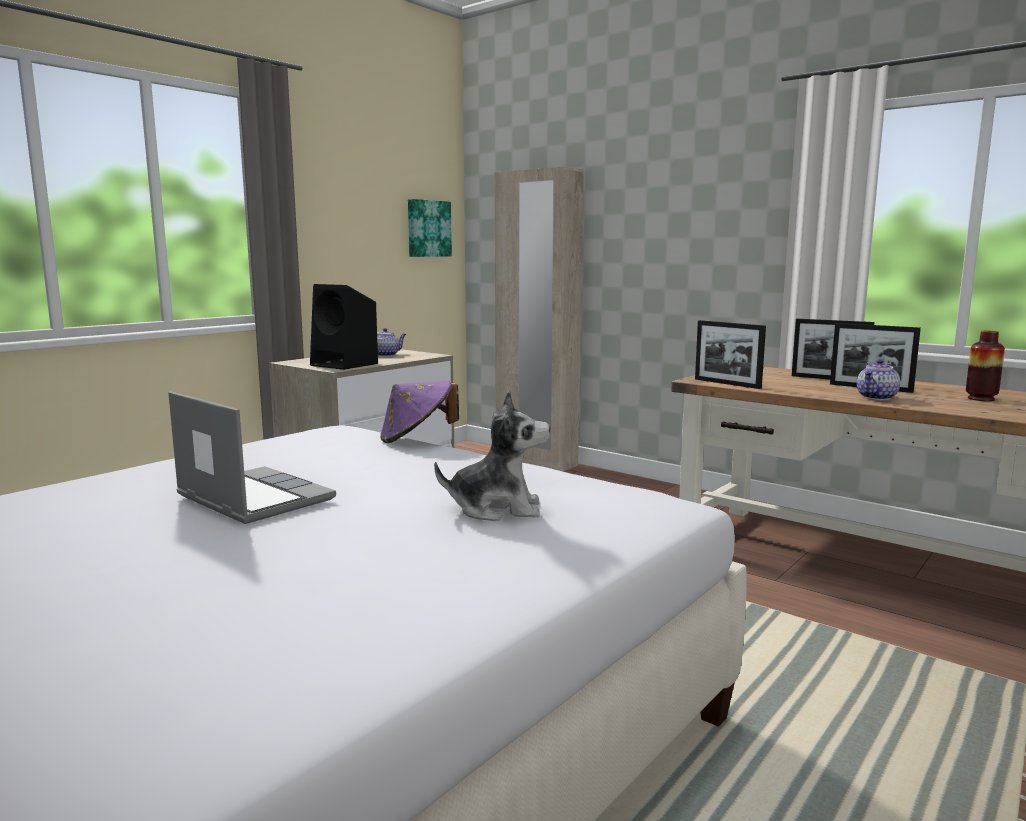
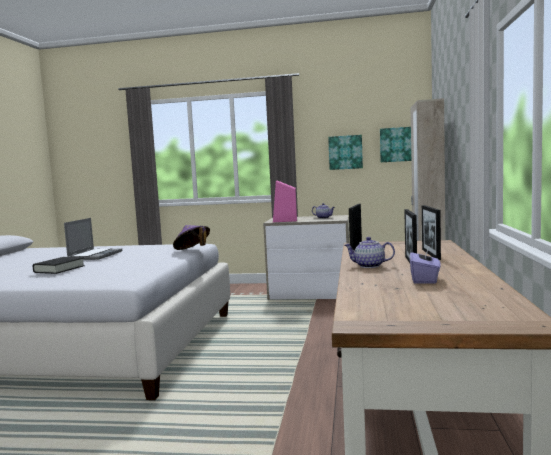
camera: 60 degrees right, 5 degrees down
black speaker [310,284,378,370] -> pink speaker [273,180,297,222]
plush toy [434,391,550,521] -> none
vase [966,330,1005,401] -> purple tissue box [410,247,441,284]
none -> black book [33,257,85,274]
none -> picture [328,135,363,170]

